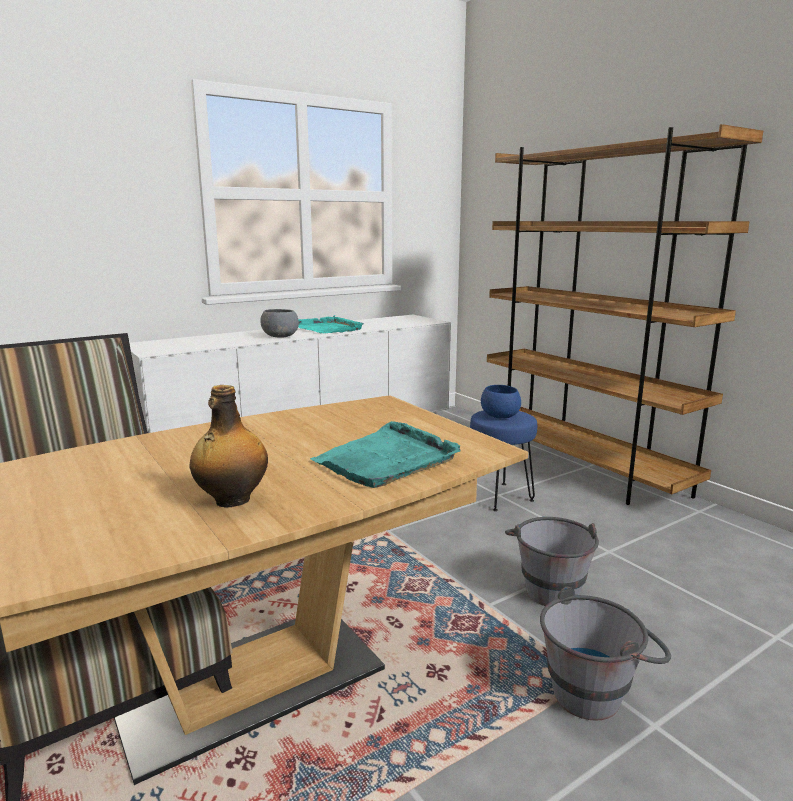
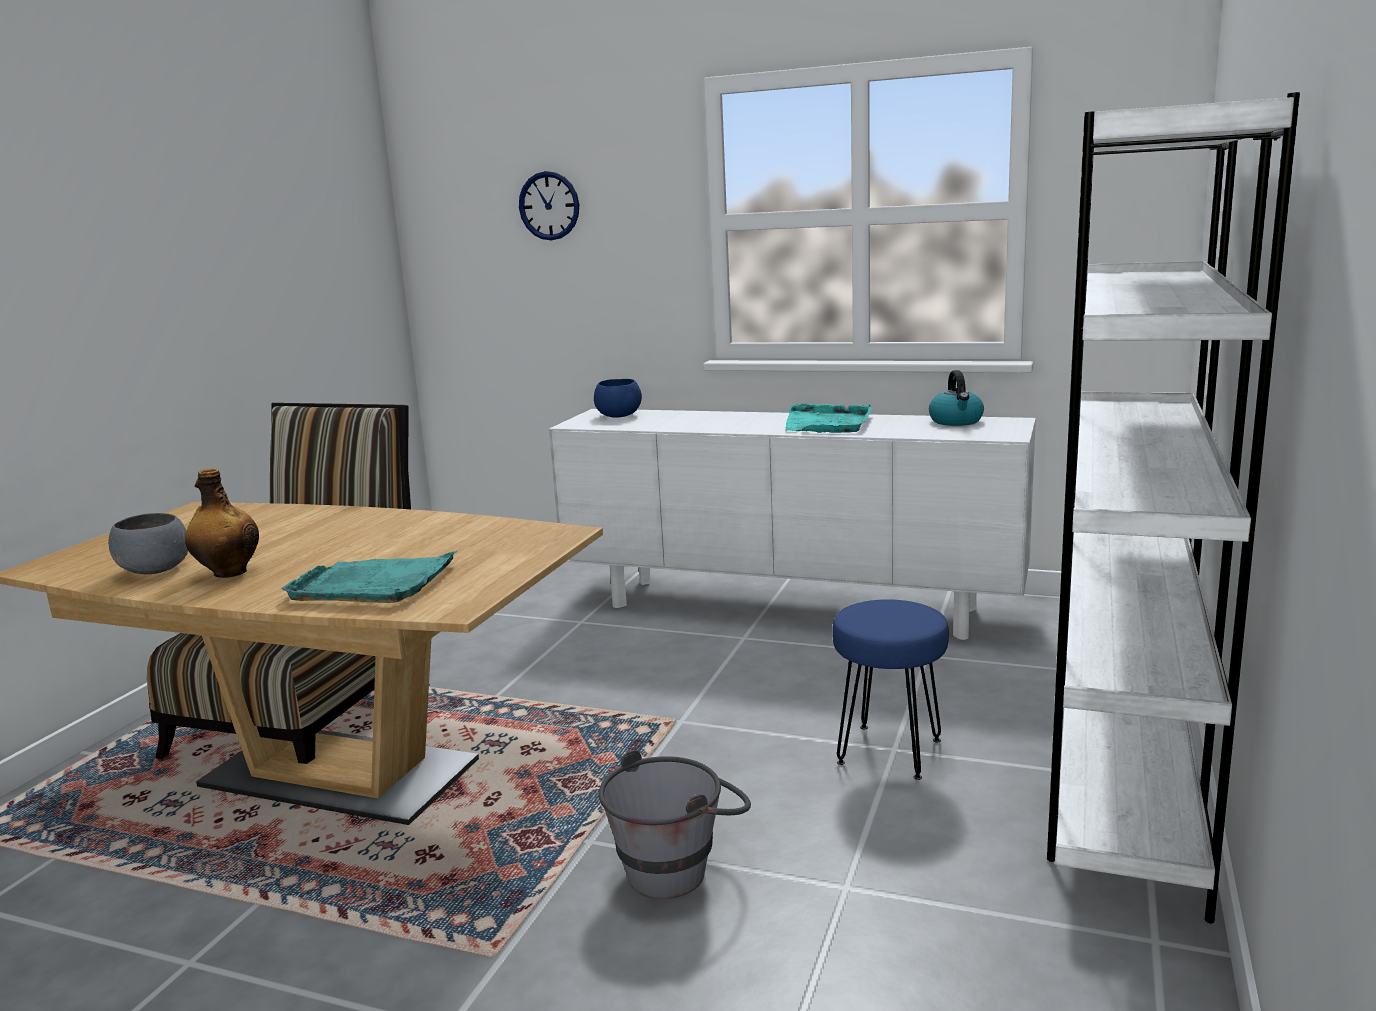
camera: 55 degrees right, 0 degrees up
grey bowl [260,309,299,338] -> grey bowl moved to [108,513,188,574]
blue bowl [481,385,521,419] -> blue bowl moved to [594,379,642,418]
brown bookcase [487,124,763,505] -> white bookcase [1047,92,1300,924]
grey bucket [540,587,671,721] -> none
none -> wall clock [519,171,579,240]
none -> kettle [929,370,984,426]

